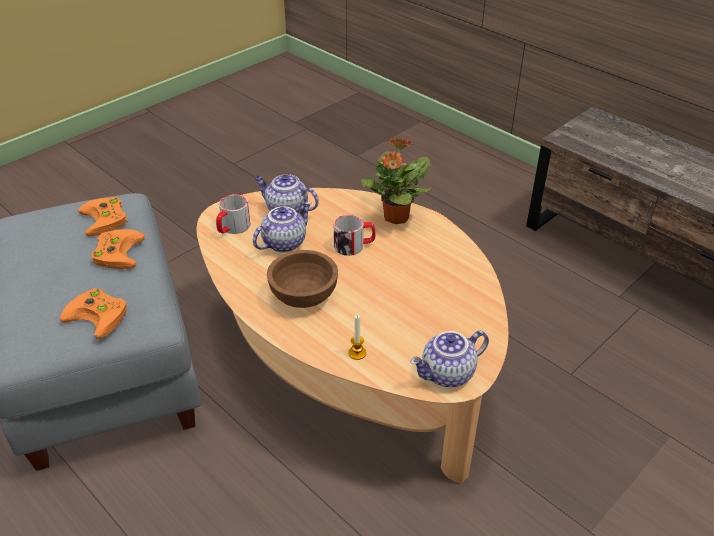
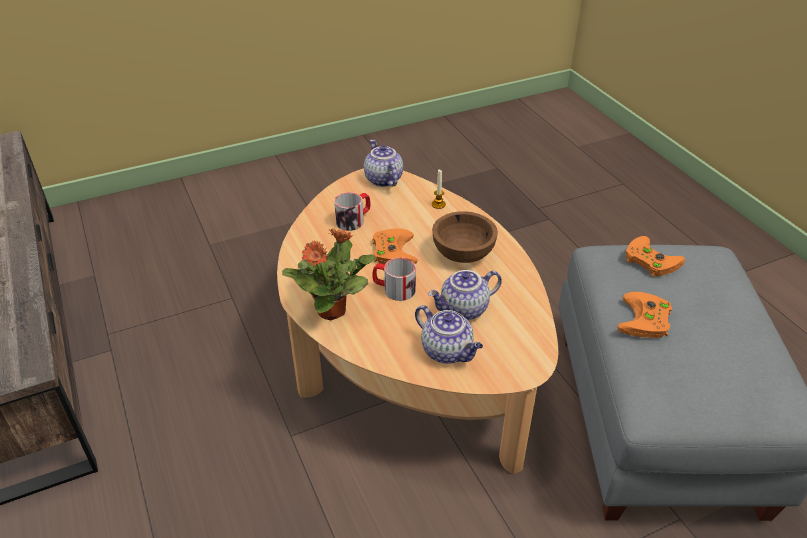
camera: 160 degrees left, 0 degrees up
orange game controller [78,197,128,237] -> orange game controller moved to [372,228,418,264]
mug [216,194,251,234] -> mug moved to [334,192,371,231]
teapot [410,330,489,387] -> teapot turned 105 degrees counterclockwise [364,139,403,187]

